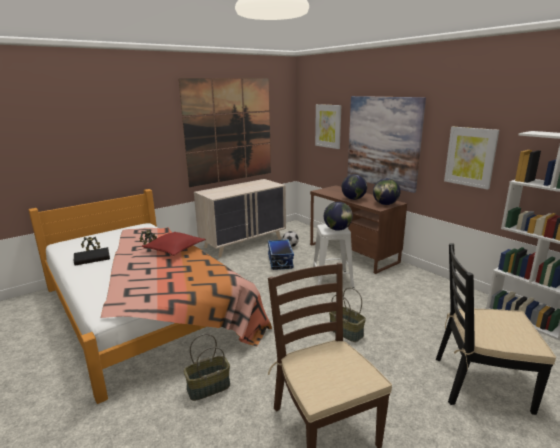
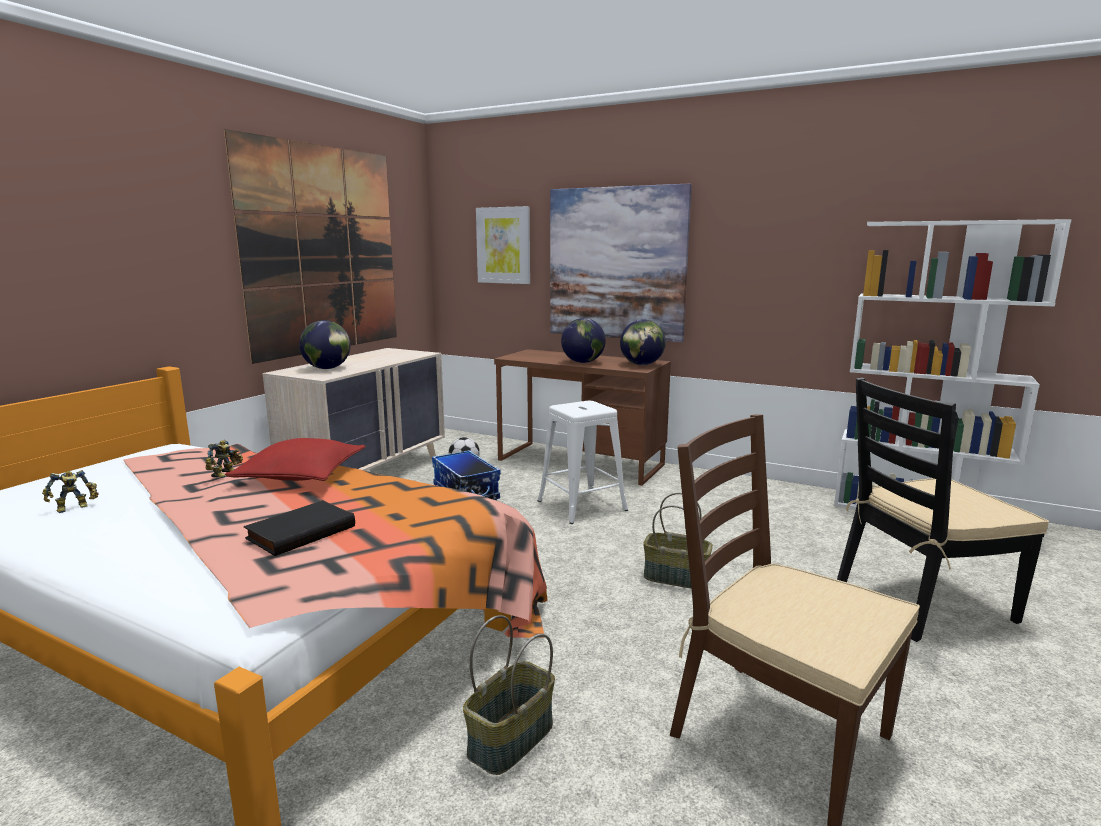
camera: 25 degrees left, 5 degrees down
black book [73,247,110,266] -> black book moved to [244,500,355,556]
globe [324,202,353,231] -> globe moved to [299,320,351,369]
picture [444,127,499,190] -> none

